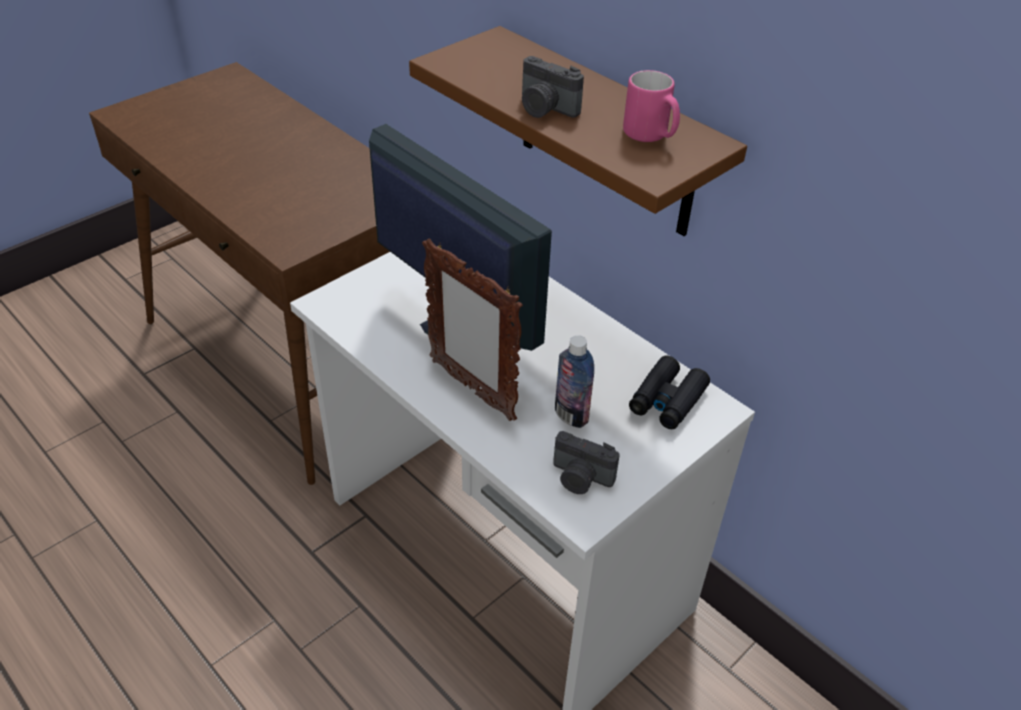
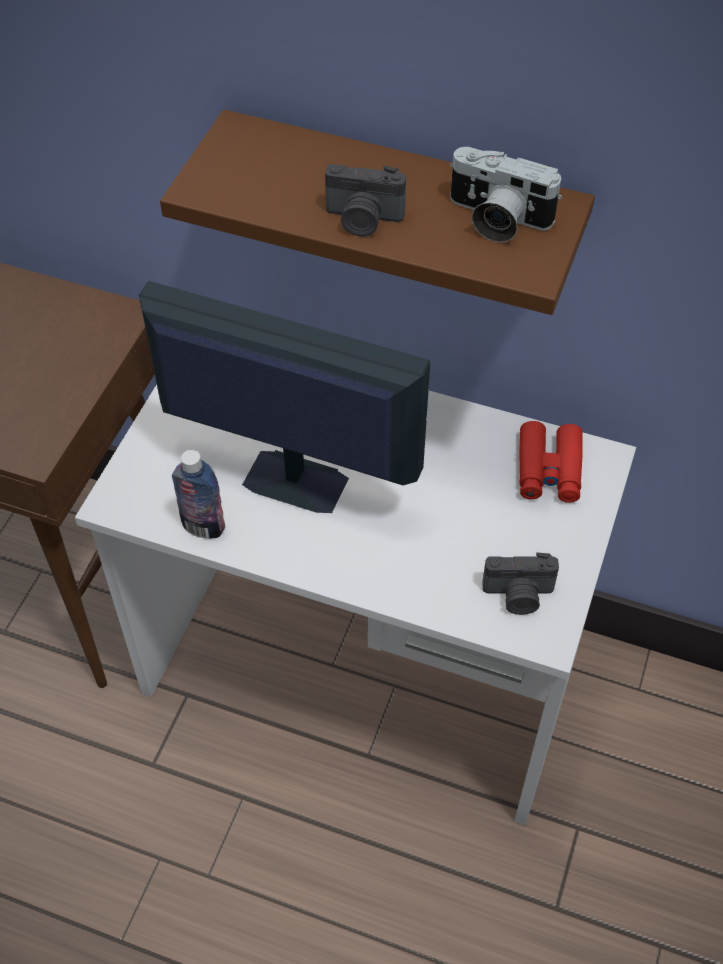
camera: 25 degrees left, 10 degrees up
picture frame [422,238,523,421] -> none
bottle [555,336,594,428] -> bottle moved to [172,450,225,538]
pink mug [623,70,680,142] -> camera [449,147,562,243]
black binoculars [629,356,710,429] -> red binoculars [519,421,583,503]

